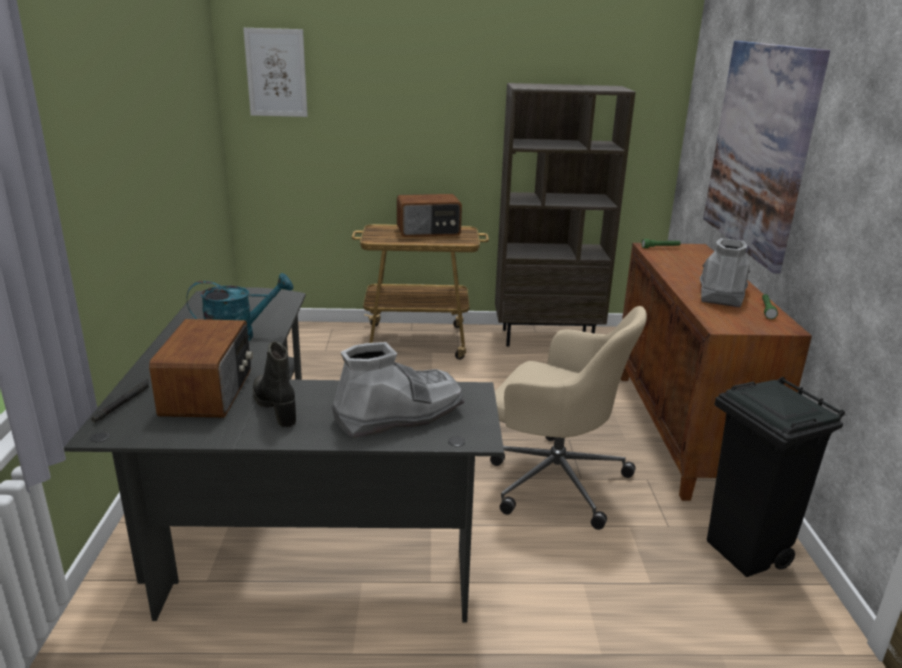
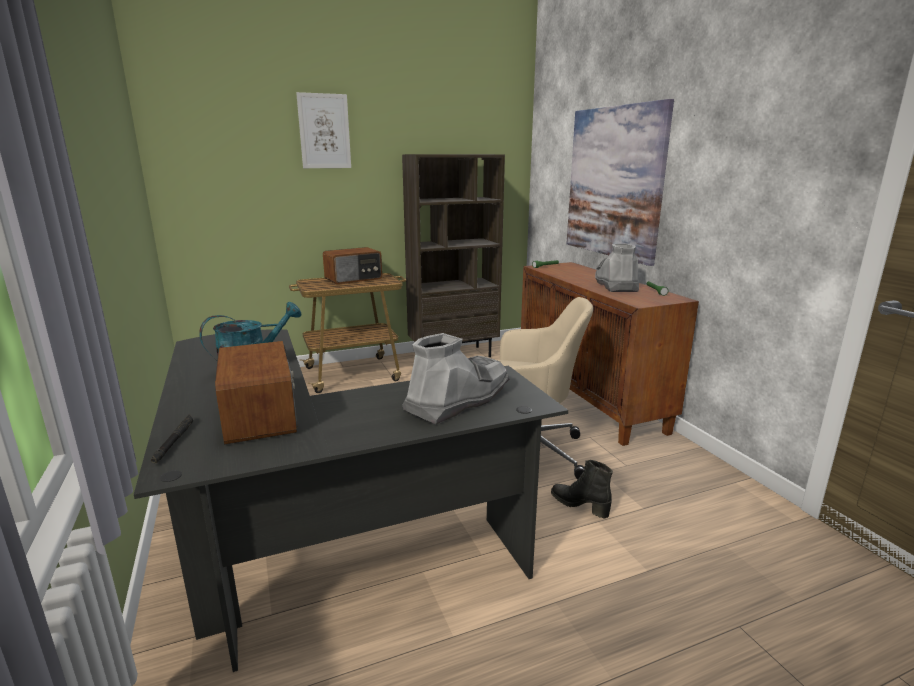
camera: 20 degrees left, 5 degrees down
picture [243,28,308,117] -> picture moved to [296,92,351,168]
black boot [253,341,296,427] -> black boot moved to [551,460,613,518]
black trash can [707,377,845,577] -> none

